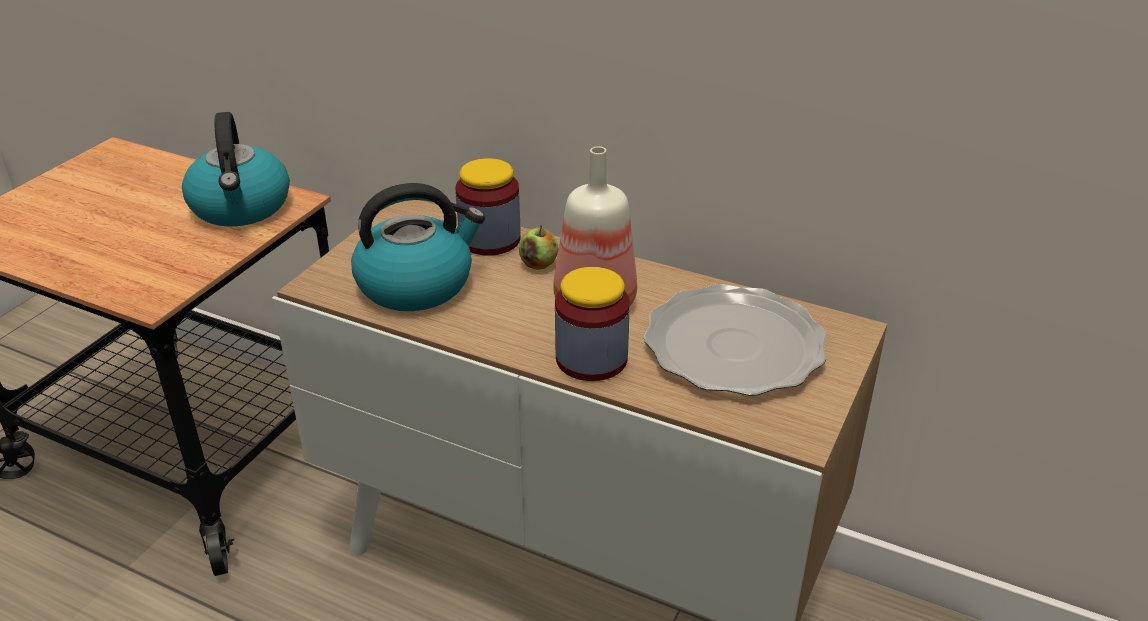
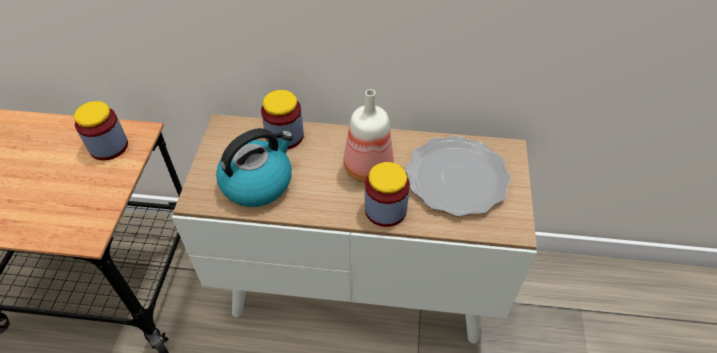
camera: 20 degrees left, 15 degrees up
kettle [182,112,290,227] -> jar [74,101,128,160]
apple [519,226,558,270] -> none

